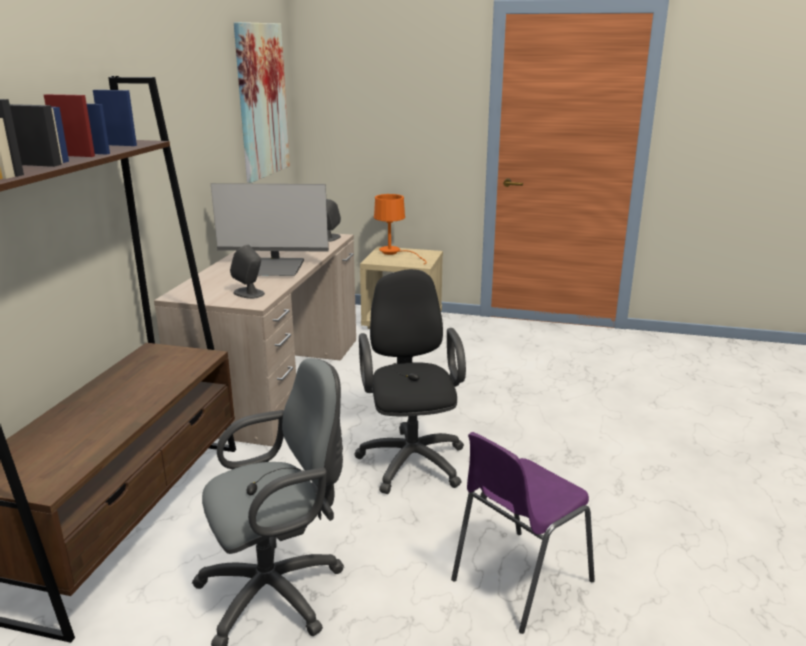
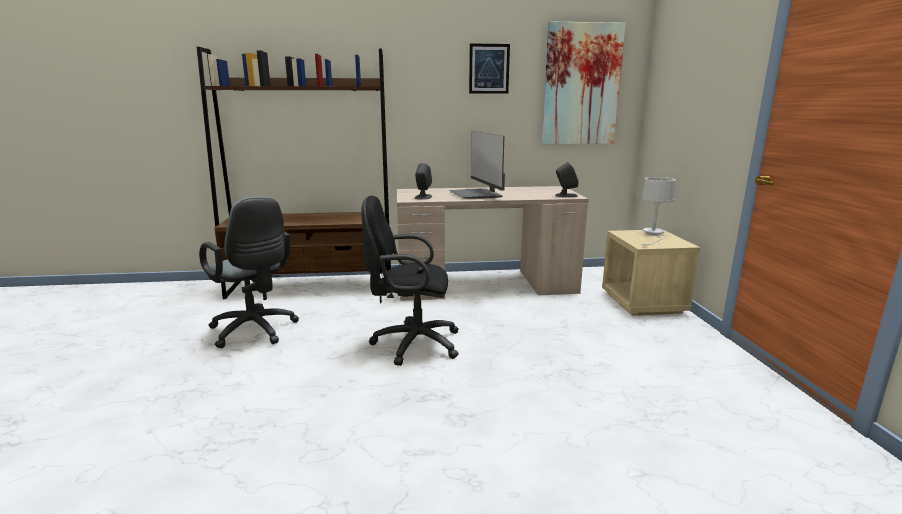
camera: 70 degrees right, 5 degrees down
black office chair [354,269,466,494] -> black office chair turned 150 degrees counterclockwise [361,196,459,366]
orange table lamp [374,194,427,264] -> white table lamp [641,177,676,245]
purple chair [451,432,595,634] -> none
none -> picture [469,44,510,94]

